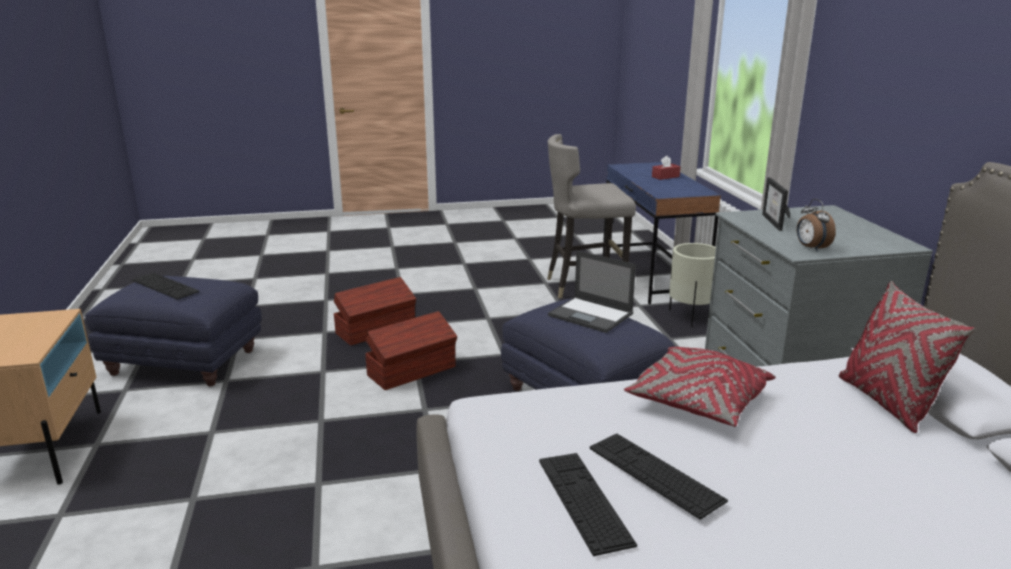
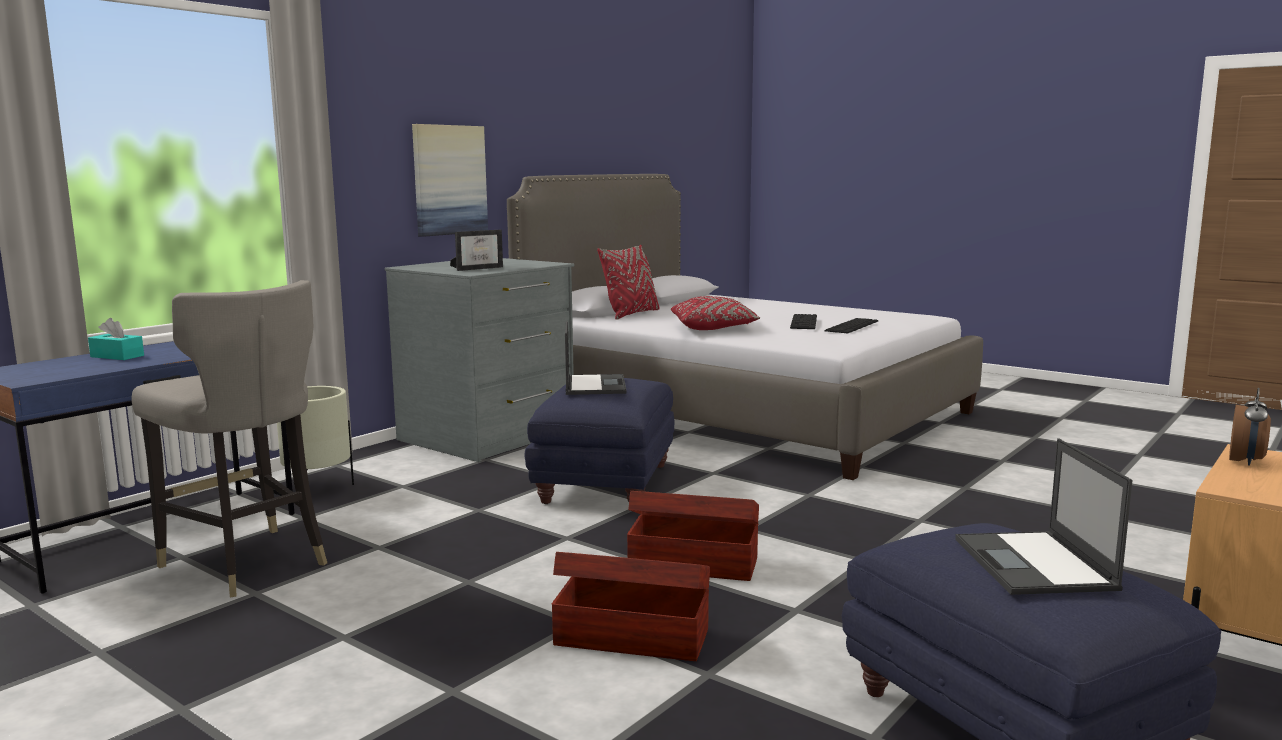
camera: 130 degrees left, 10 degrees down
keyboard [132,273,199,300] -> laptop [955,438,1132,595]
red tissue box [652,156,681,180] -> turquoise tissue box [88,318,144,360]
alarm clock [797,199,836,252] -> alarm clock moved to [1229,388,1271,466]
none -> picture [412,124,488,237]

